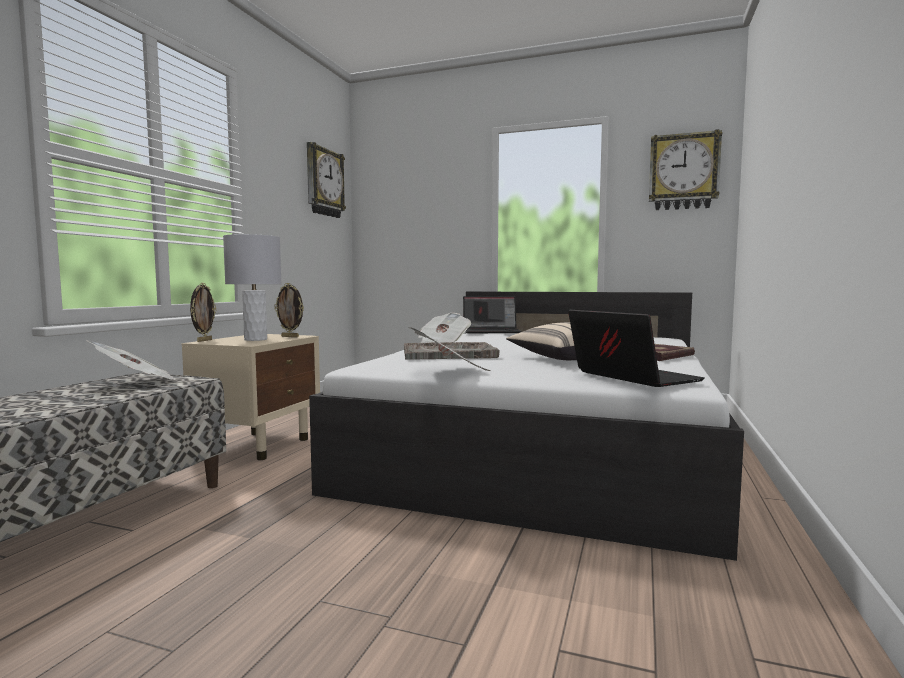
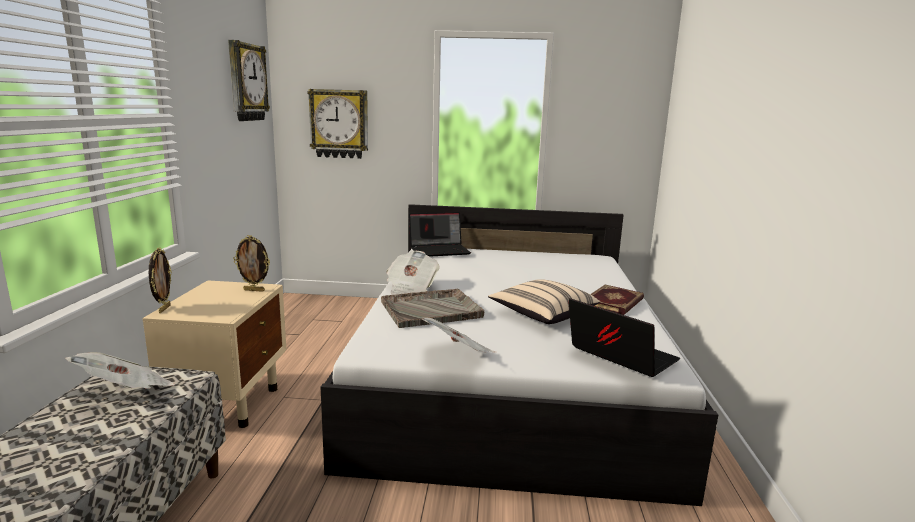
camera: 15 degrees left, 10 degrees up
grey table lamp [223,234,282,341] -> none
wall clock [649,129,722,210] -> wall clock moved to [307,89,368,159]

